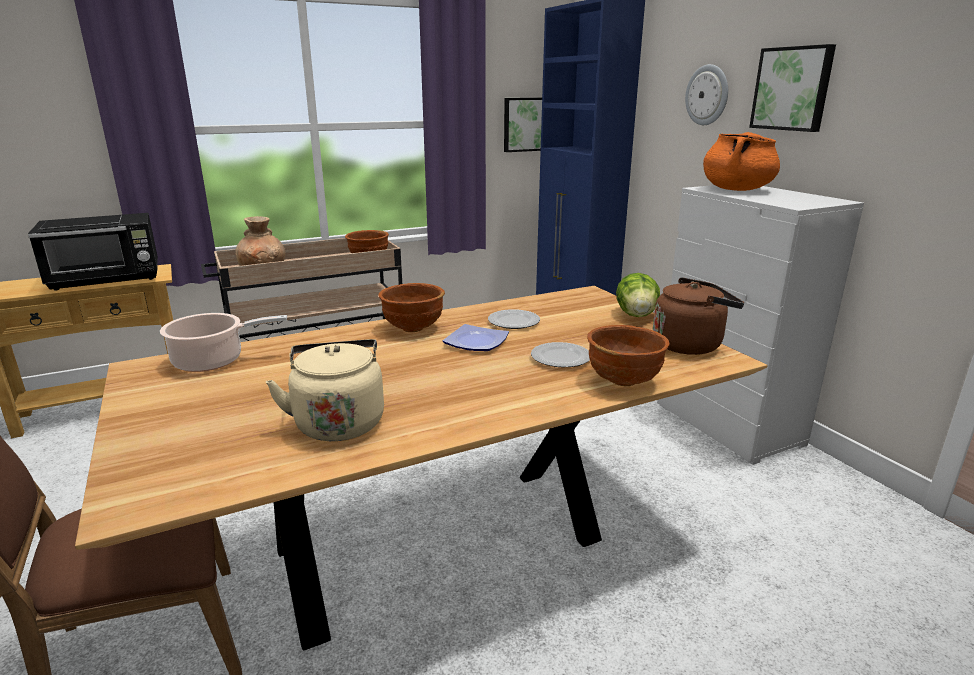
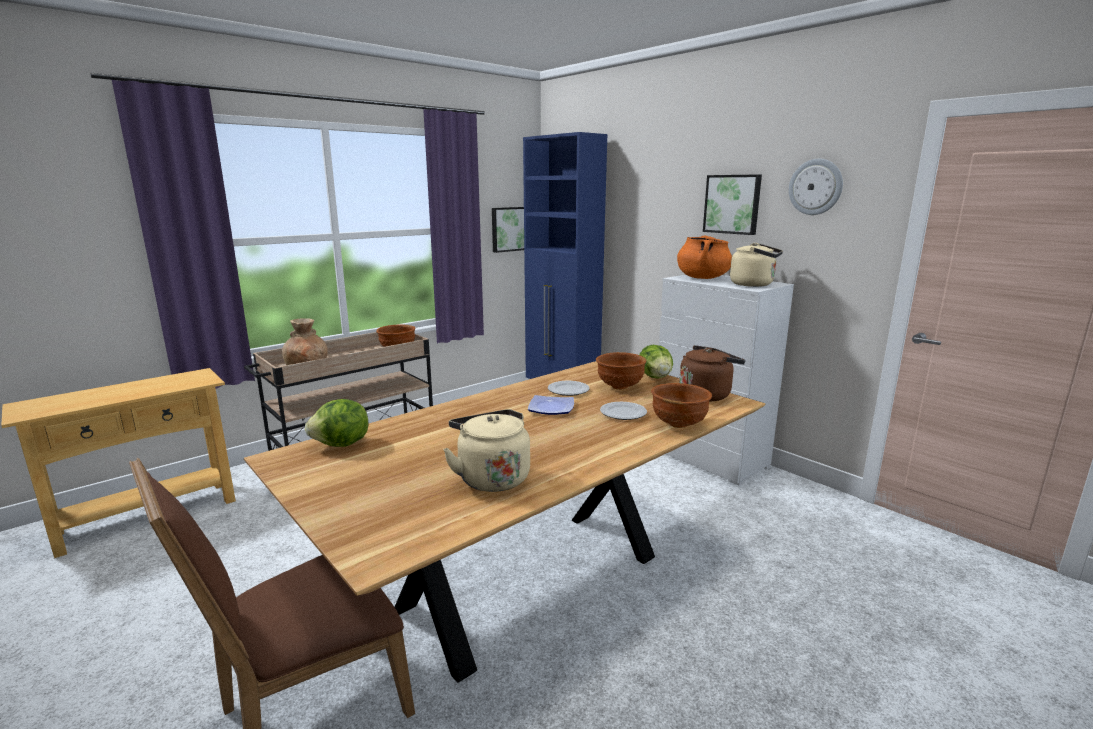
camera: 15 degrees left, 5 degrees down
black microwave [28,213,158,291] -> none
cooking pot [160,313,287,372] -> lettuce [305,399,368,447]
brown bowl [378,283,445,332] -> brown bowl moved to [596,352,647,390]
wall clock [685,64,728,125] -> wall clock moved to [789,159,843,215]
none -> beige kettle [730,243,783,287]

